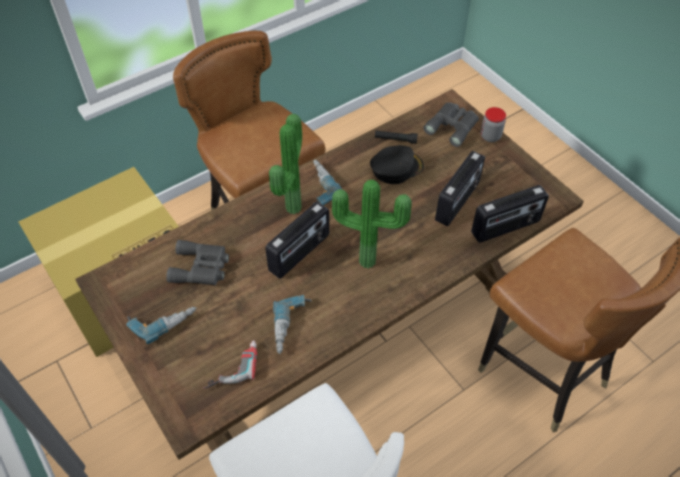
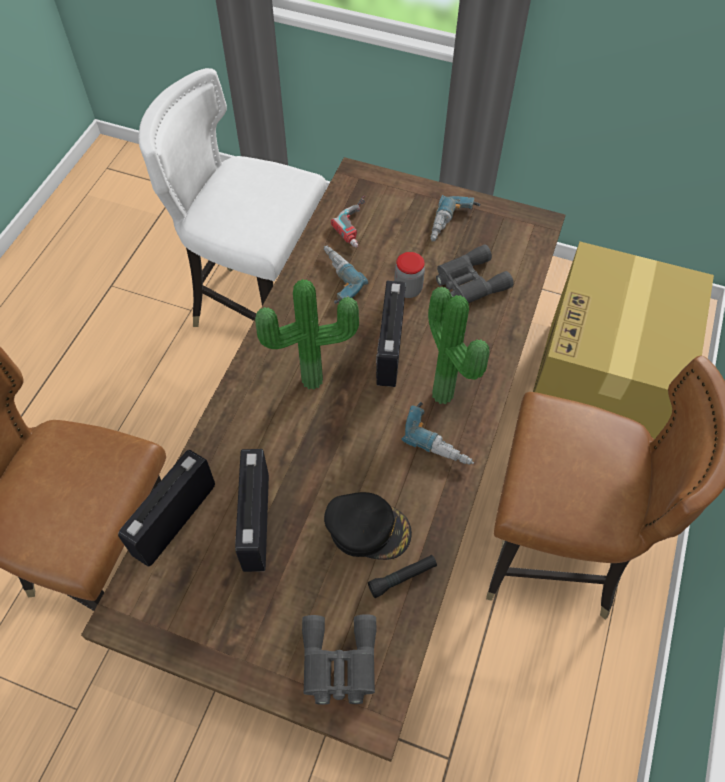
camera: 145 degrees right, 5 degrees up
black cap [370,145,424,184] -> black cap turned 105 degrees counterclockwise [324,492,412,560]
jar [481,107,506,142] -> jar moved to [394,252,425,298]

